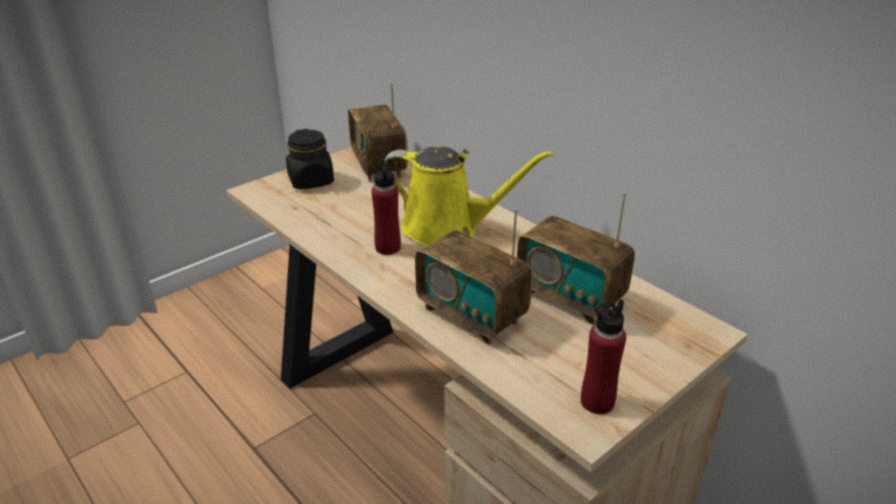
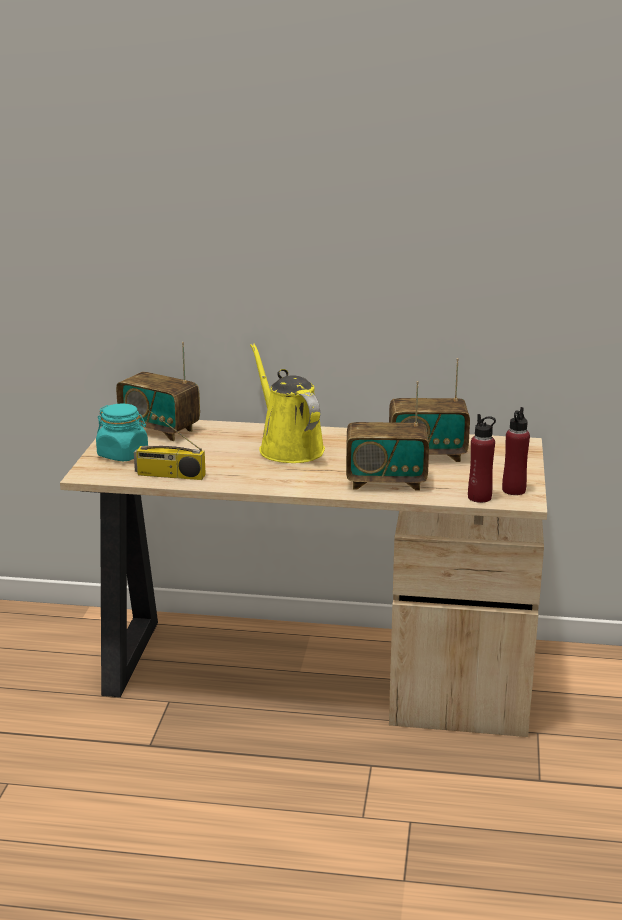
camera: 40 degrees left, 10 degrees down
black jar [286,129,334,189] -> turquoise jar [96,403,148,461]
red bottle [372,159,401,255] -> red bottle moved to [468,414,496,503]
yellow watering can [384,146,553,246] -> yellow watering can turned 90 degrees counterclockwise [250,343,325,463]
none -> radio [134,409,206,480]

